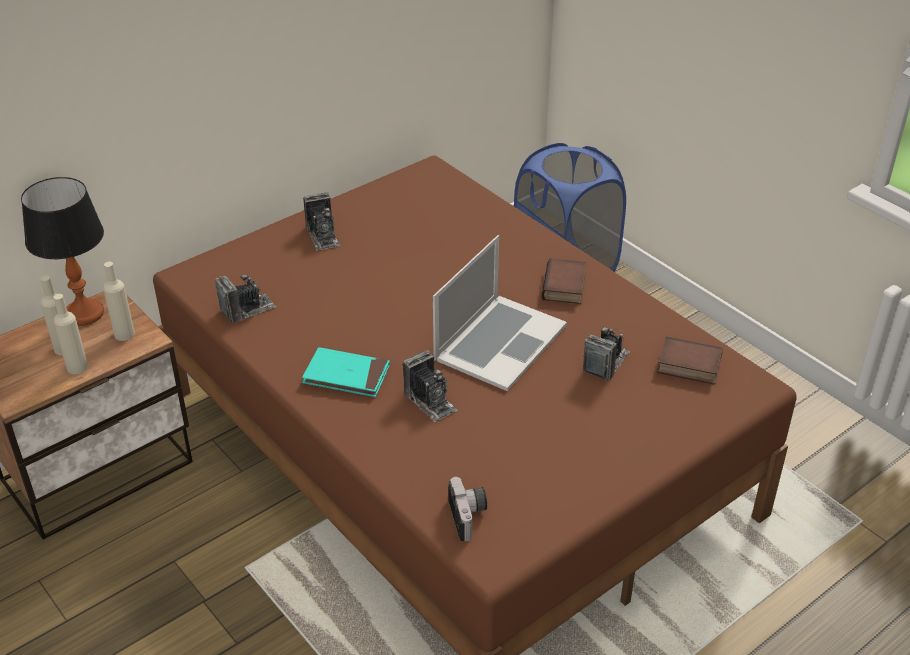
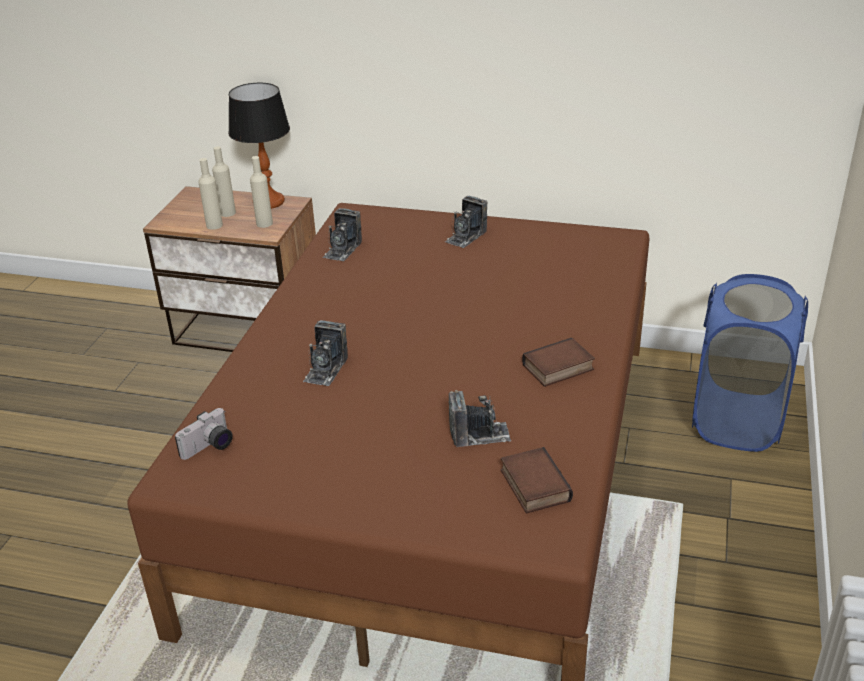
camera: 55 degrees right, 5 degrees down
camera [215,274,276,324] -> camera turned 90 degrees clockwise [323,208,362,261]
turquoise book [302,347,390,397] -> none
laptop [433,235,567,391] -> none

